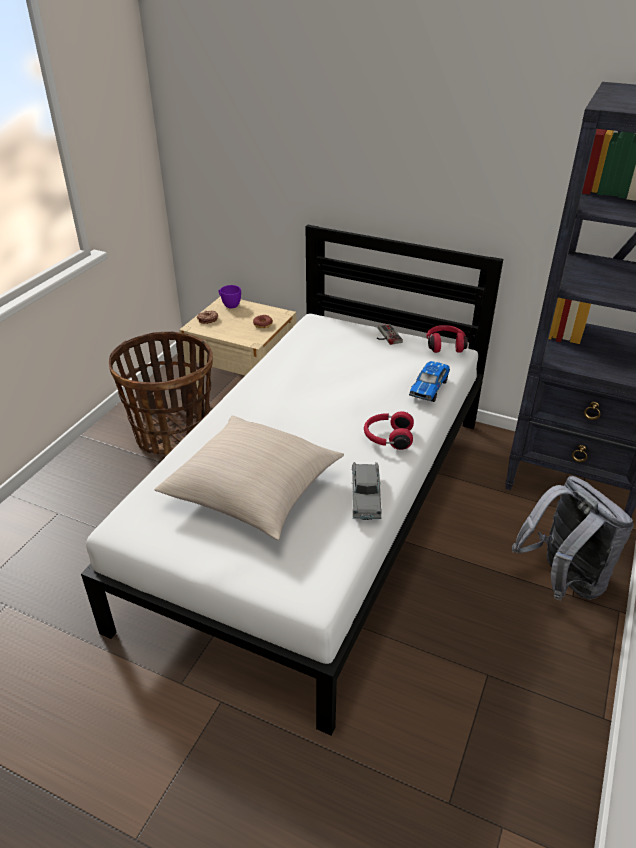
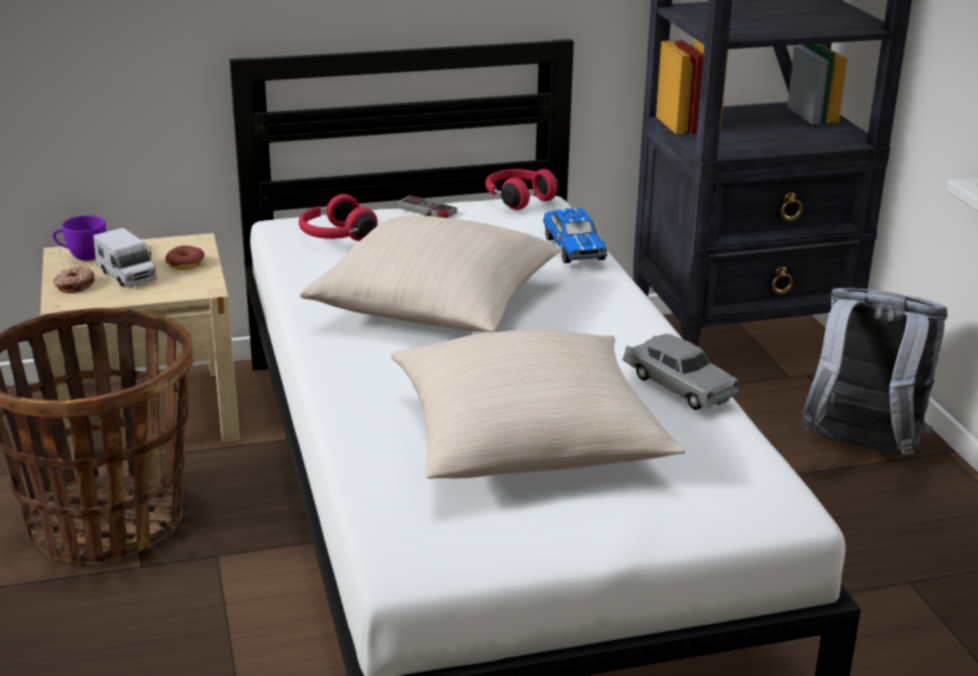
camera: 40 degrees left, 10 degrees down
red headphones [364,411,414,450] -> red headphones moved to [299,194,378,241]
none -> toy truck [93,228,157,287]
none -> beige pillow [300,215,562,332]

